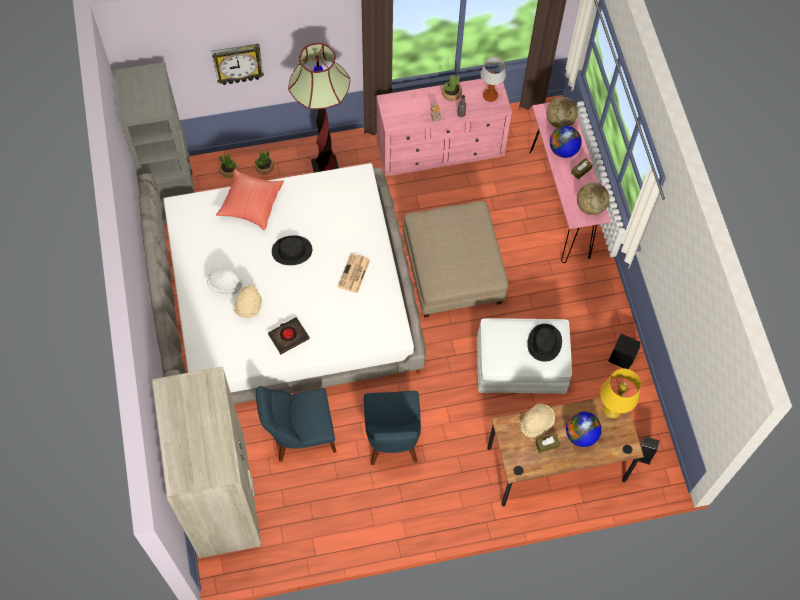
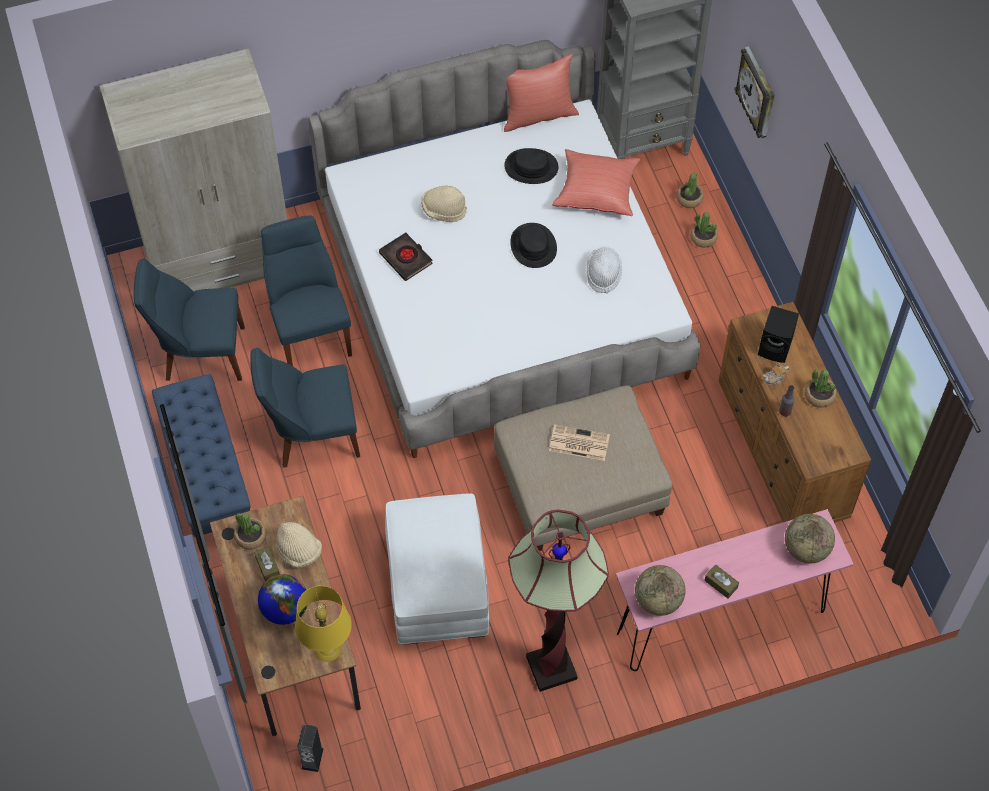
camera: 85 degrees right, 5 degrees down
white hat [207,268,242,295] -> white hat moved to [587,246,622,293]
floor lamp [288,43,350,173] -> floor lamp moved to [508,509,609,692]
newspaper [338,253,370,293] -> newspaper moved to [549,424,610,461]
pink dresser [376,79,512,176] -> brown dresser [718,302,871,523]
table lamp [481,57,506,102] -> none
black hat [527,324,562,362] -> black hat moved to [504,148,558,184]
globe [550,126,582,158] -> none
black speaker [608,334,641,369] -> black speaker moved to [758,306,799,363]
none -> blue chair [134,258,245,381]
none -> blue bench [152,374,251,550]
none -> potted plant [234,513,267,550]
none -> red pillow [504,54,579,132]

